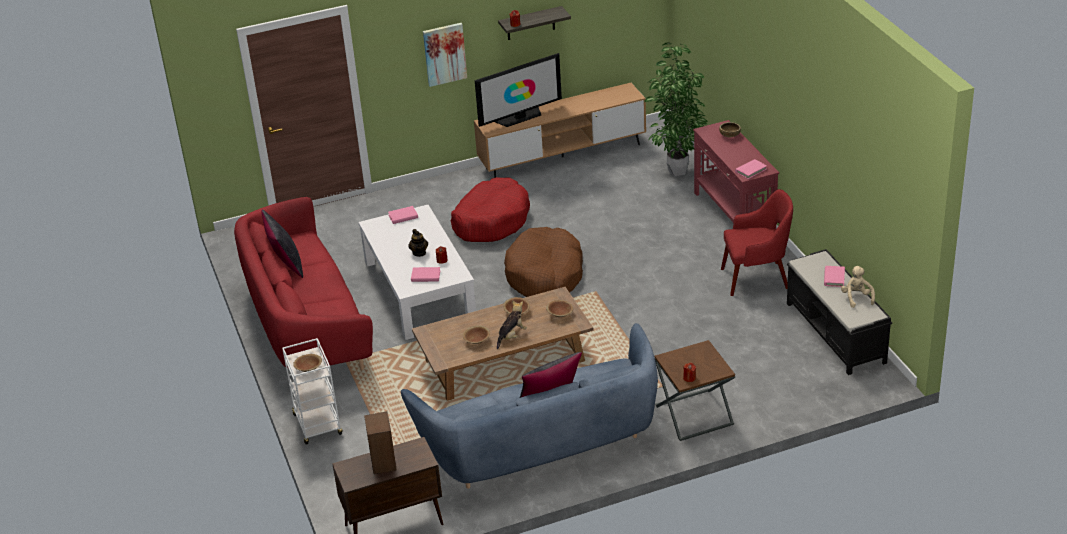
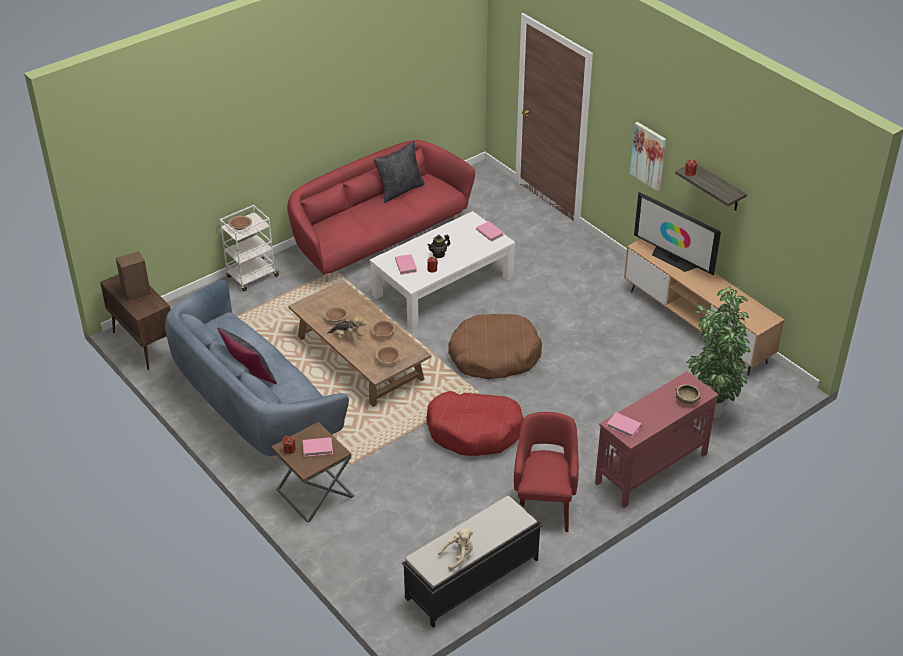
camera: 70 degrees right, 5 degrees up
red dog bed [451,177,530,242] -> red dog bed moved to [426,391,524,456]
red armchair [721,189,793,296] -> red armchair turned 150 degrees counterclockwise [514,412,579,532]
pink book [824,266,845,287] -> pink book moved to [303,437,333,457]

